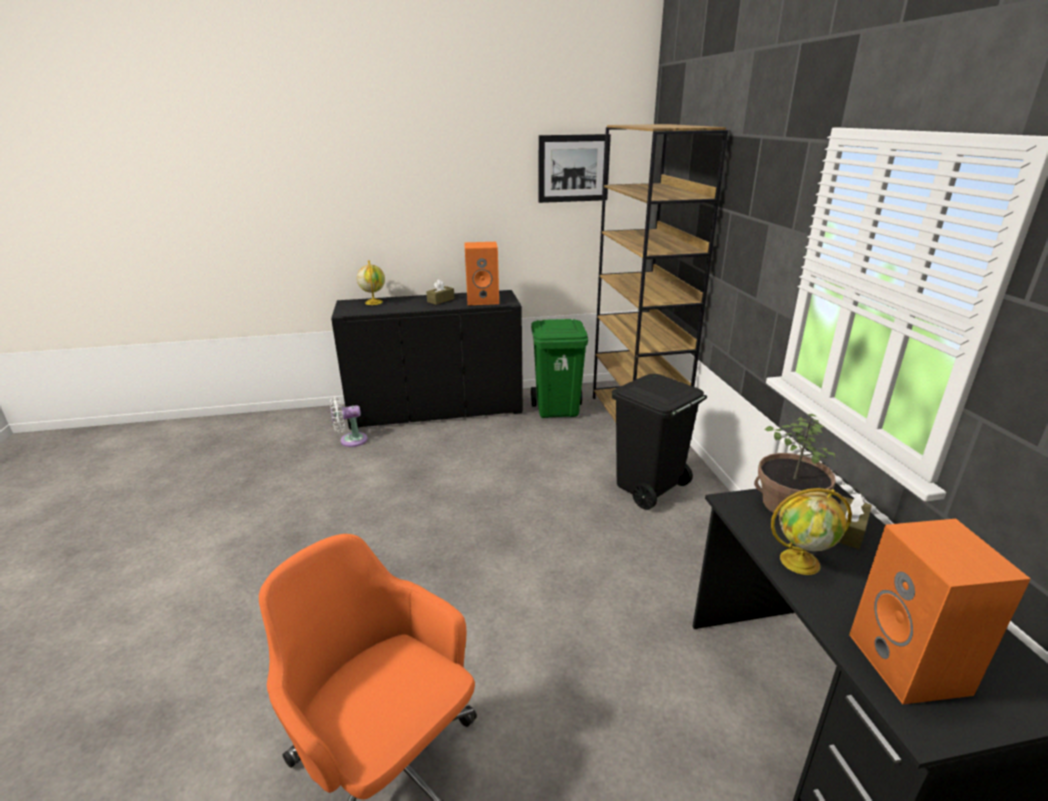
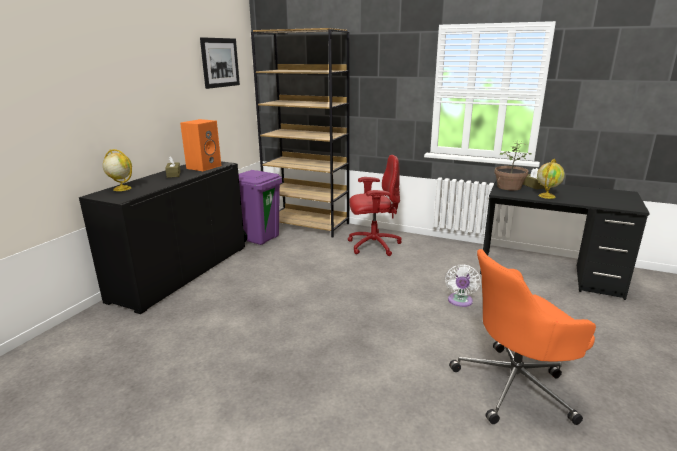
camera: 55 degrees left, 5 degrees down
white fan [330,397,368,447] -> white fan moved to [445,264,481,307]
green trash can [531,319,588,418] -> purple trash can [239,170,282,245]
black trash can [612,374,707,510] -> red office chair [348,155,402,256]
orange speaker [849,519,1031,704] -> none

